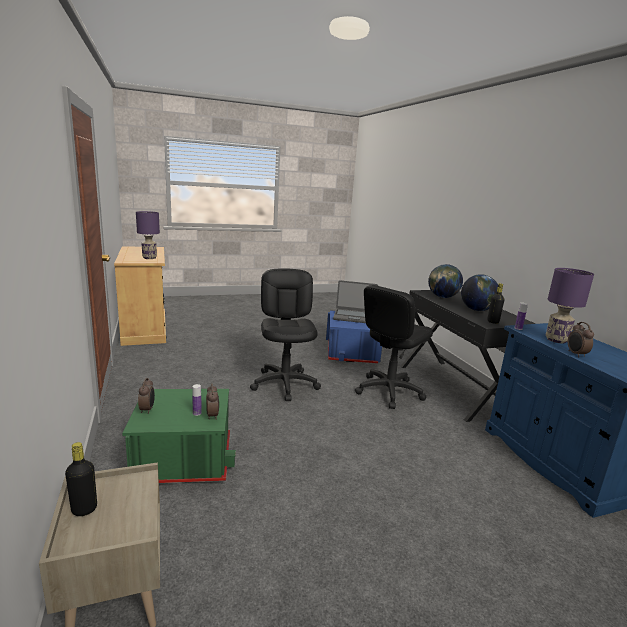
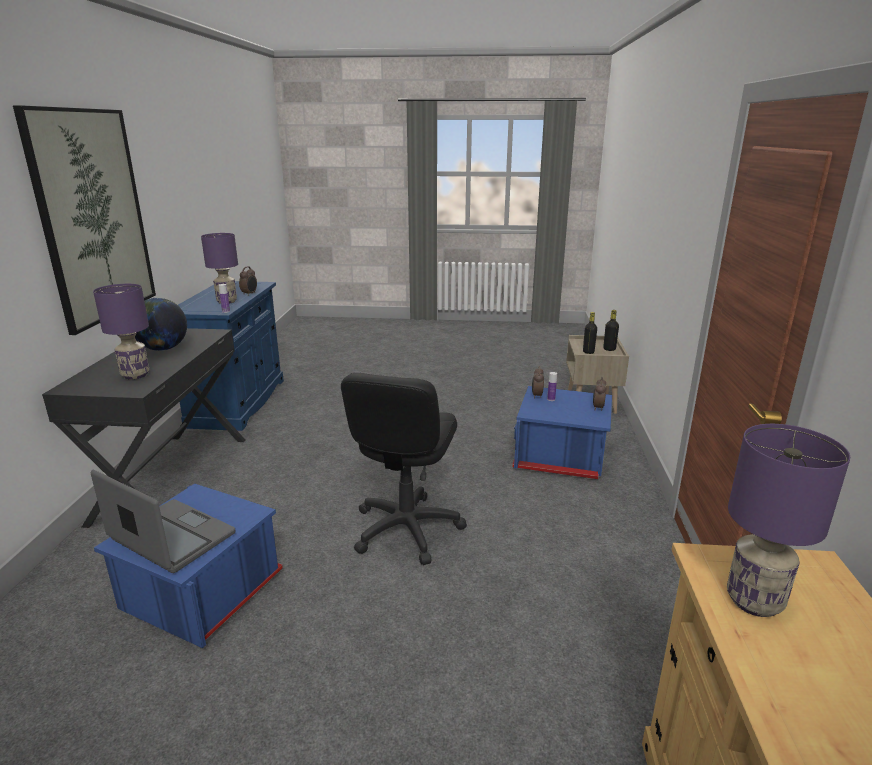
camera: 155 degrees left, 5 degrees up
green storage box [122,389,236,483] -> blue storage box [512,386,612,479]
black office chair [355,285,433,409] -> none
globe [428,264,463,298] -> purple table lamp [93,284,149,380]
black bottle [487,283,504,324] -> black bottle moved to [583,312,597,354]
none -> picture [13,105,156,335]

